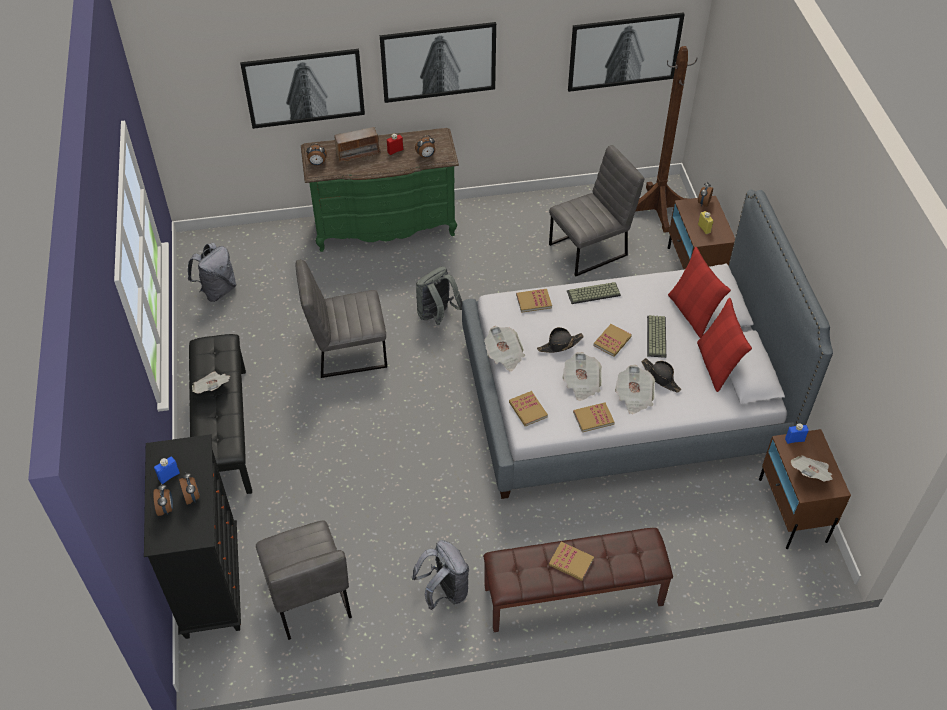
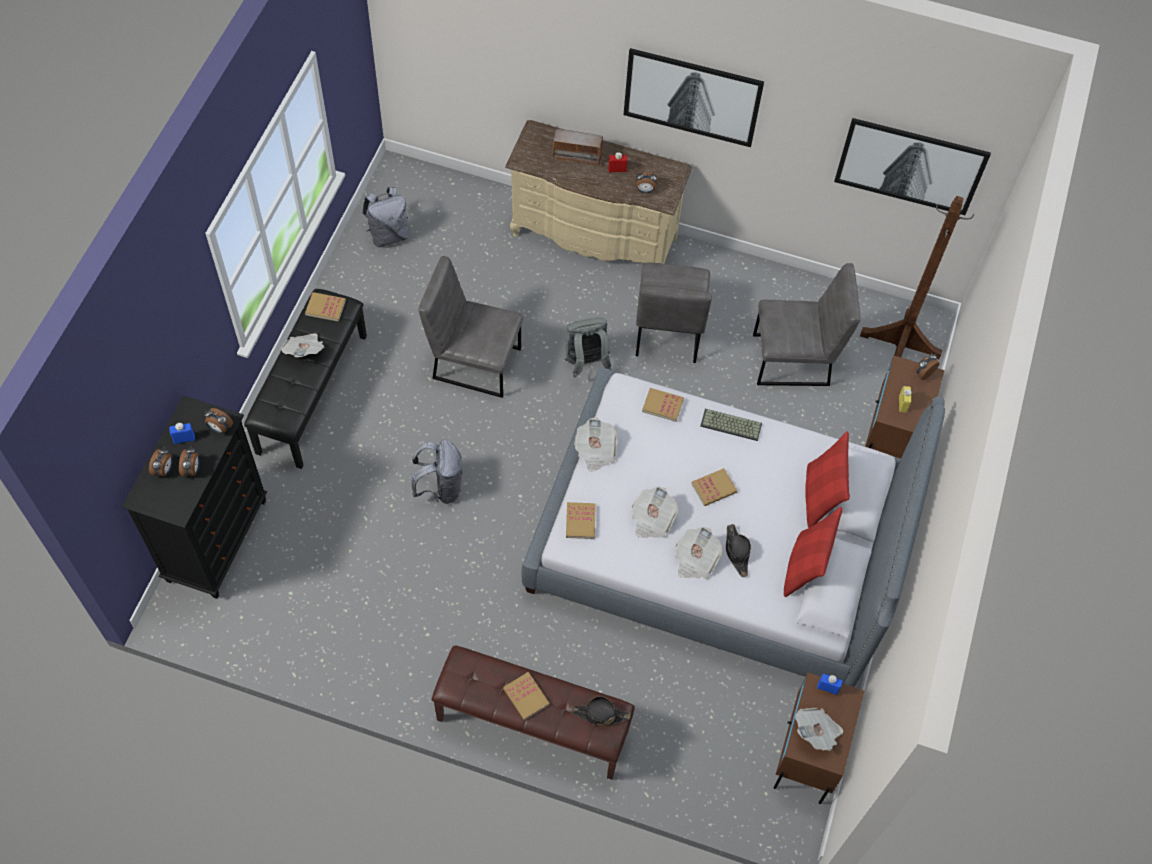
camera: 25 degrees right, 10 degrees up
picture [240,49,365,129] -> none
grey chair [256,520,352,640] -> grey chair moved to [636,262,712,363]
green dresser [301,128,459,252] -> beige dresser [505,120,692,264]
alarm clock [306,144,327,166] -> alarm clock moved to [204,408,233,433]
grey backpack [412,540,469,610] -> grey backpack moved to [411,439,462,504]
black hat [537,327,584,353] -> black hat moved to [571,696,631,725]
book [573,402,615,432] -> book moved to [305,292,346,322]
keyboard [647,315,666,358] -> none

